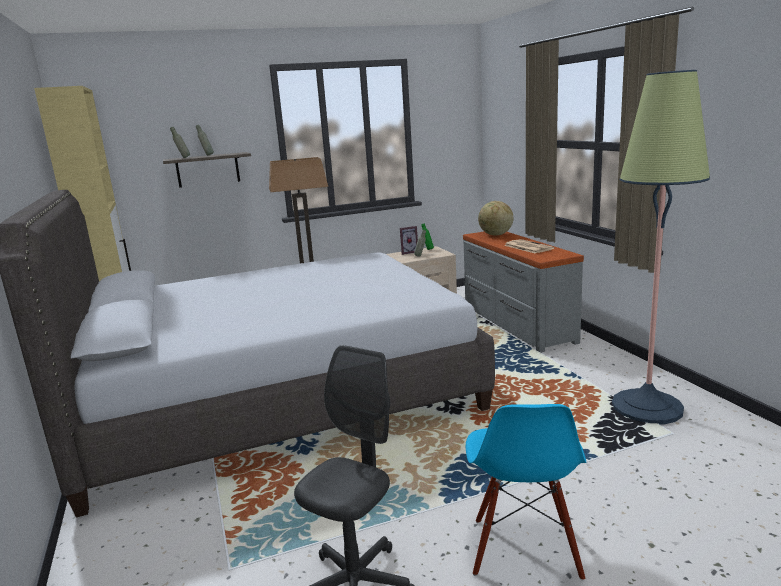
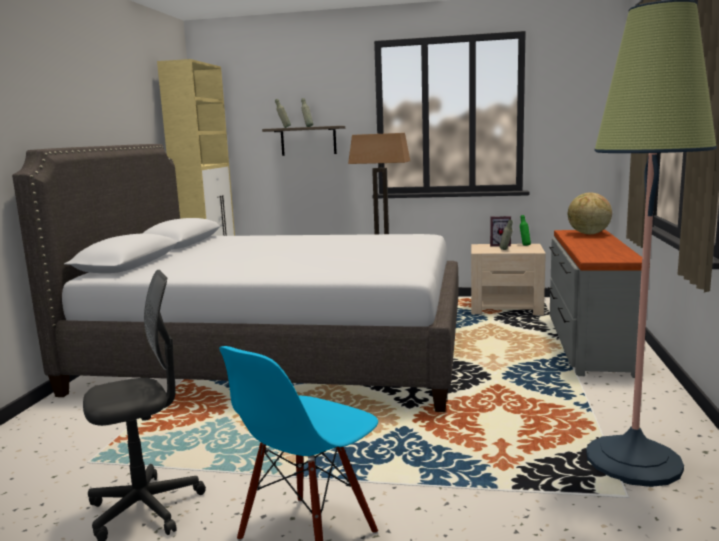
camera: 30 degrees right, 5 degrees down
newspaper [504,239,554,253] -> none

